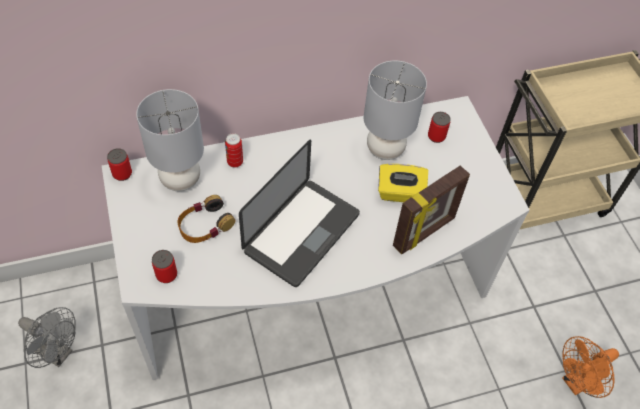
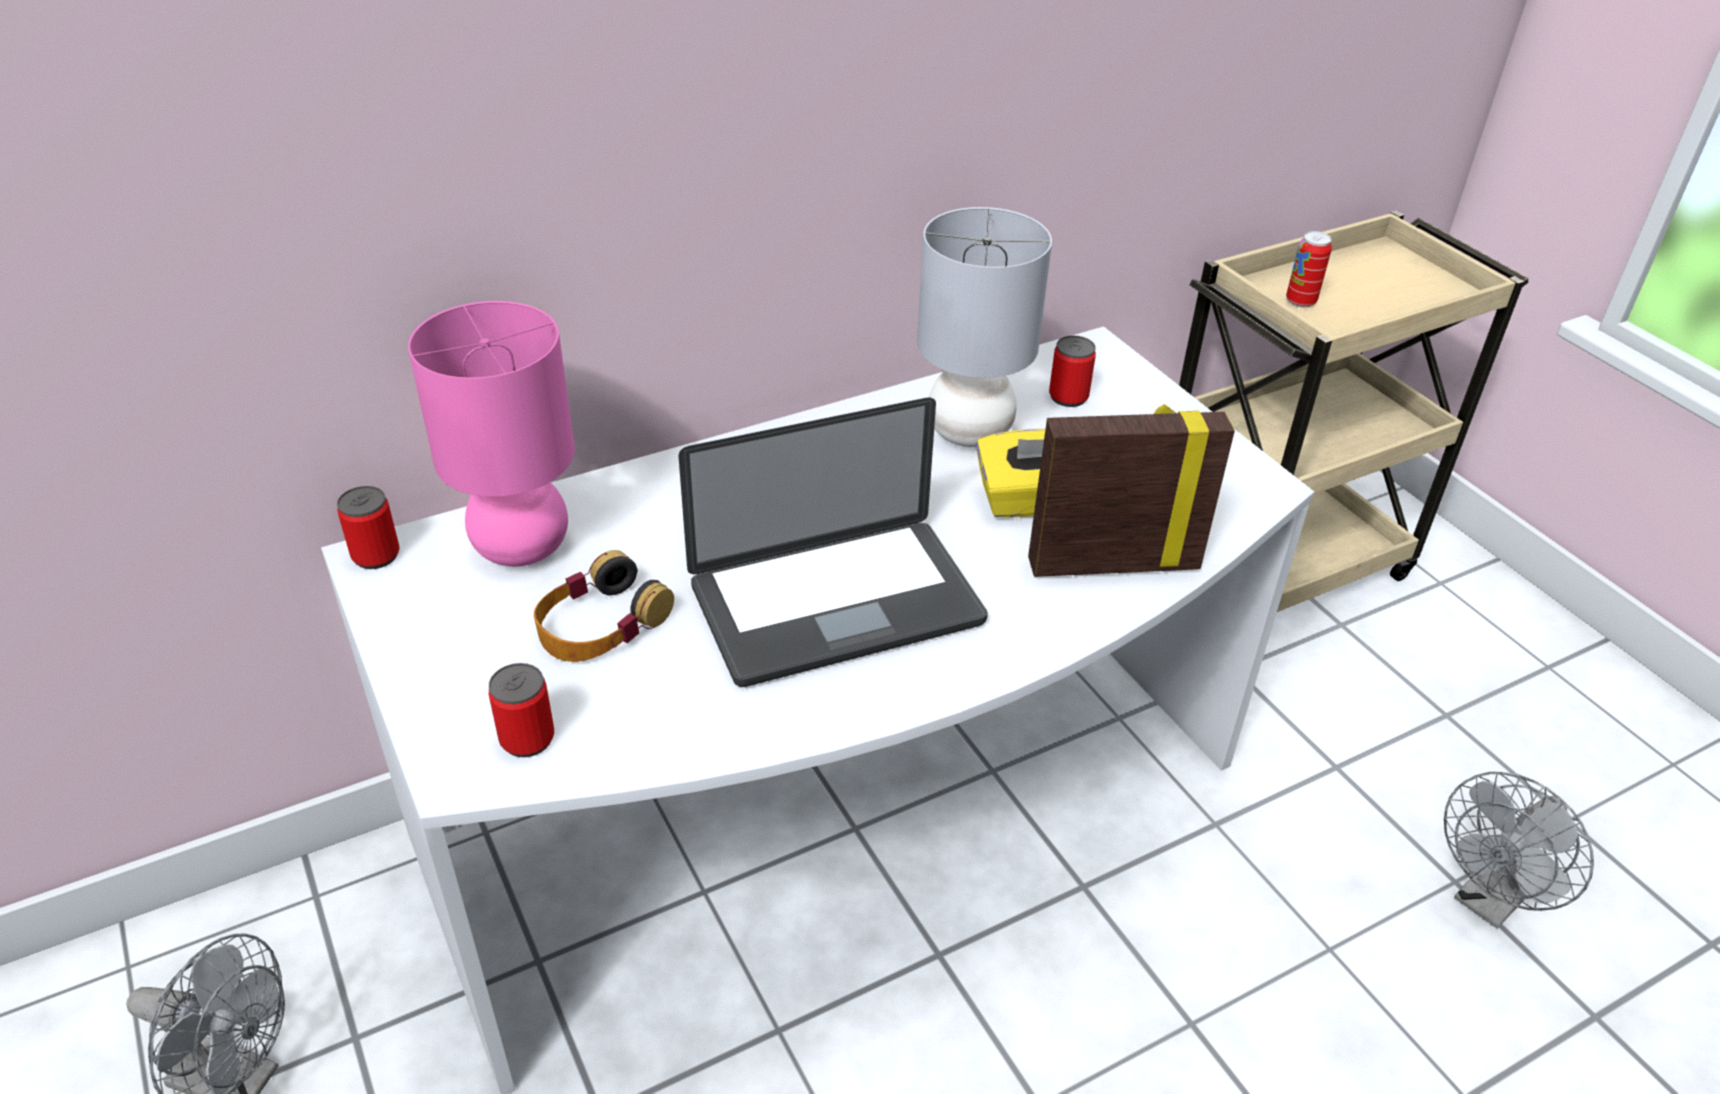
camera: 10 degrees left, 15 degrees down
grey table lamp [136,89,204,191] -> pink table lamp [408,301,575,566]
can [225,133,243,168] -> can moved to [1286,231,1332,308]
laptop [239,140,360,287] -> laptop turned 45 degrees clockwise [678,397,988,687]
picture frame [393,165,470,254] -> picture frame turned 135 degrees counterclockwise [1028,404,1235,577]
orange fan [562,336,619,398] -> grey fan [1444,772,1594,929]

